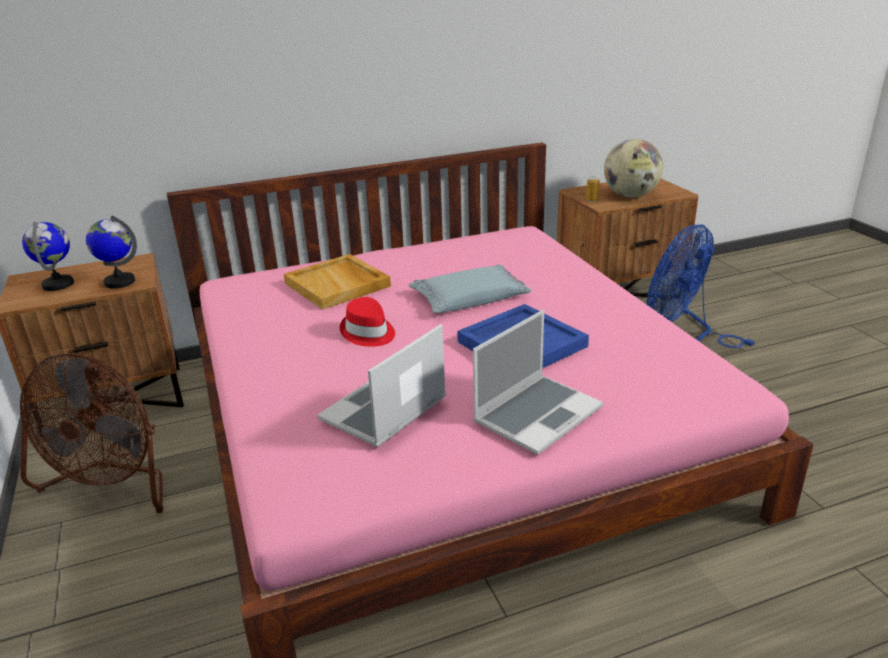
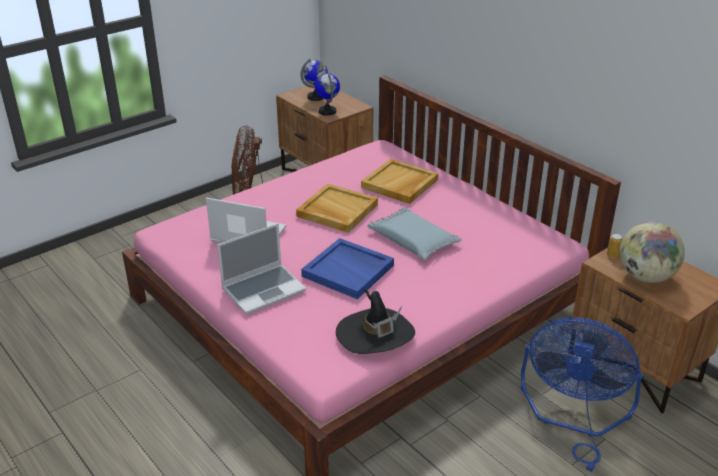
camera: 70 degrees right, 5 degrees up
red hat [340,297,395,347] -> beige tray [296,184,378,233]
laptop [473,310,603,455] -> laptop turned 60 degrees counterclockwise [217,223,306,314]
none -> black hat [336,289,415,354]

